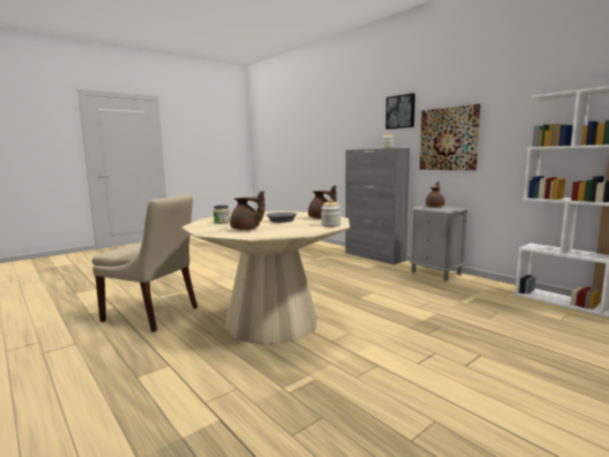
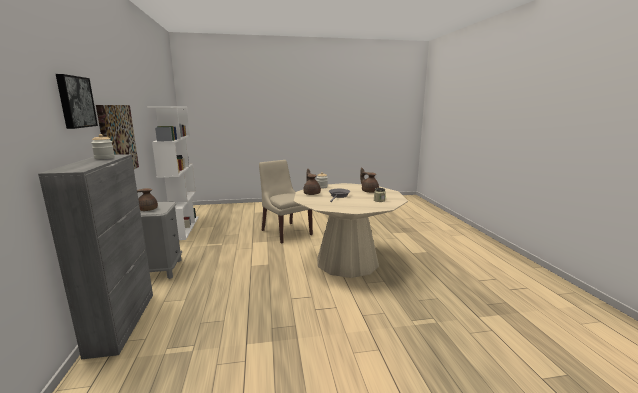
camera: 150 degrees left, 5 degrees up
beige chair [92,194,198,332] -> beige chair moved to [259,160,313,244]

